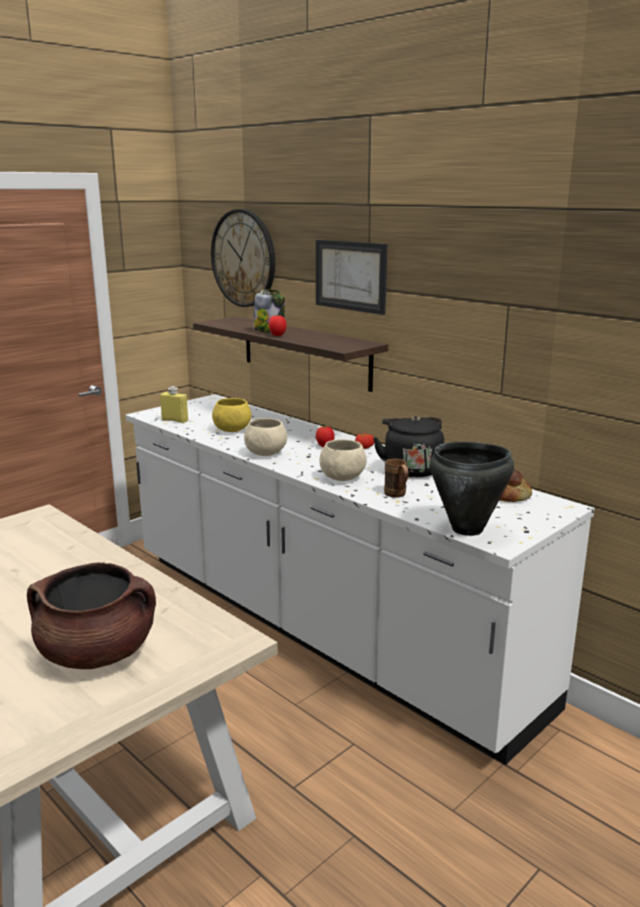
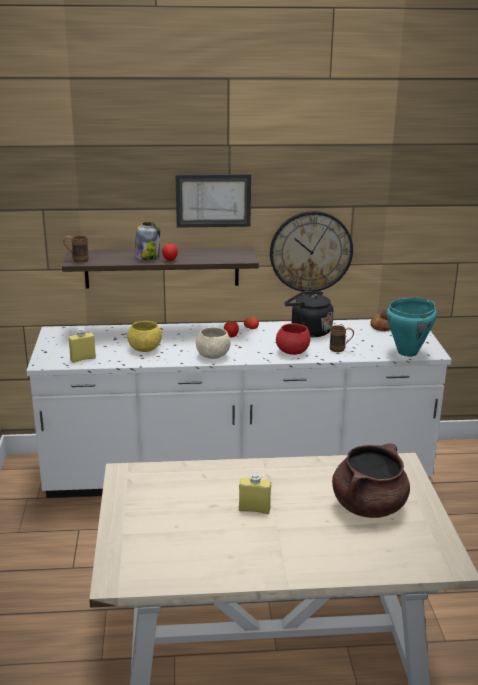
camera: 50 degrees left, 5 degrees up
wall clock [211,209,275,307] -> wall clock moved to [270,211,353,292]
beige bowl [319,439,367,481] -> red bowl [276,323,310,355]
black cooking pot [430,442,514,536] -> turquoise cooking pot [386,298,437,357]
none -> brown mug [63,236,89,263]
none -> yellow bottle [239,473,271,514]

